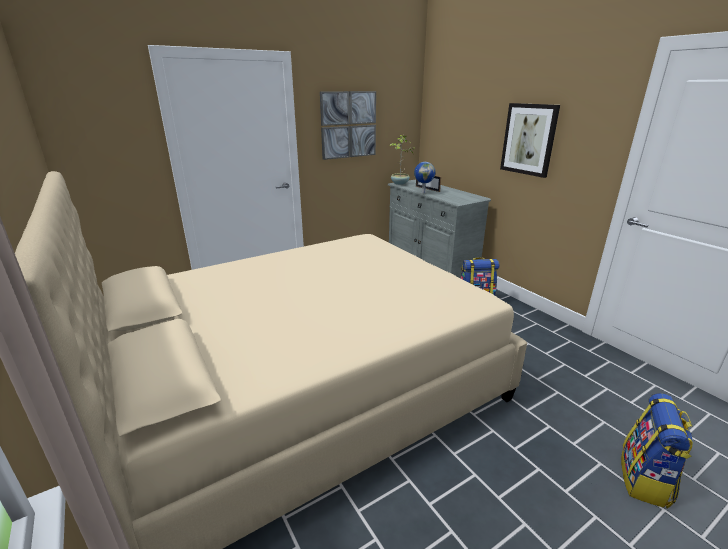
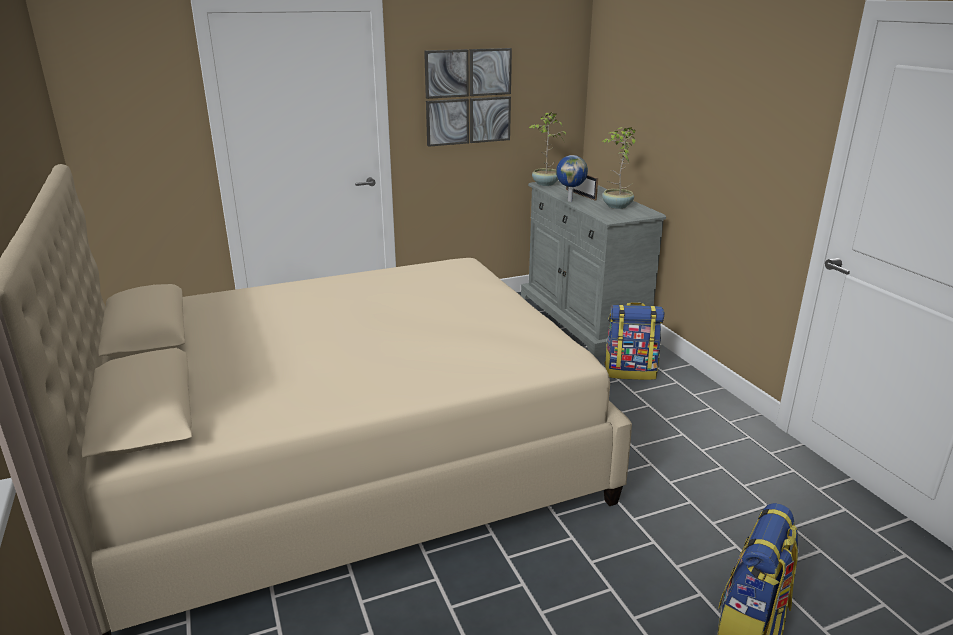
camera: 10 degrees right, 0 degrees up
picture [500,103,560,178] -> none
none -> potted plant [602,127,636,209]

